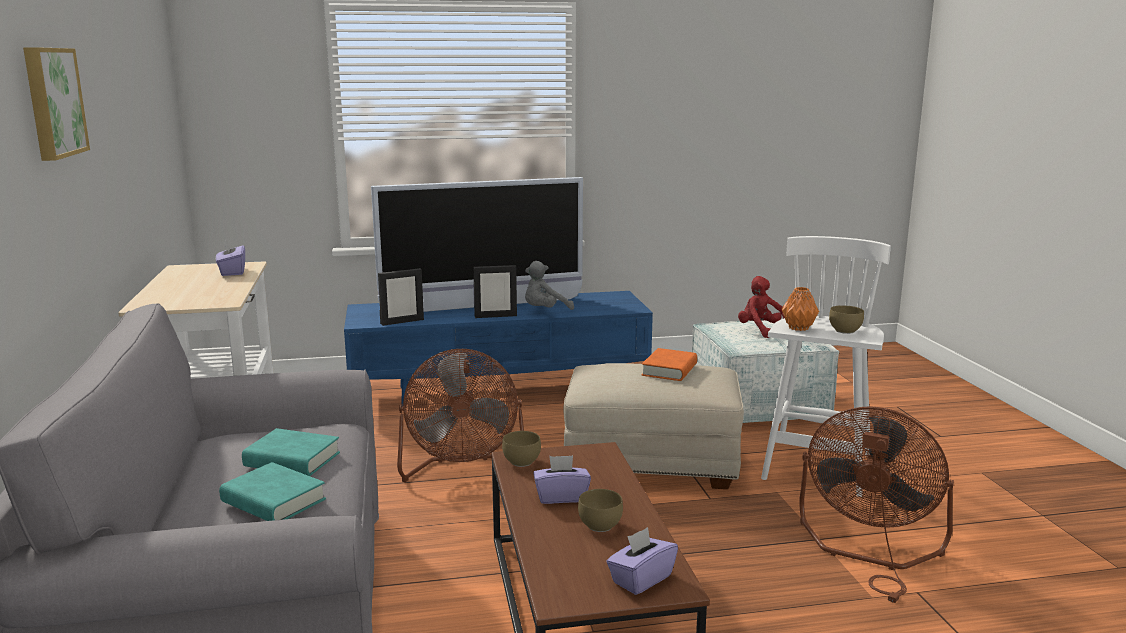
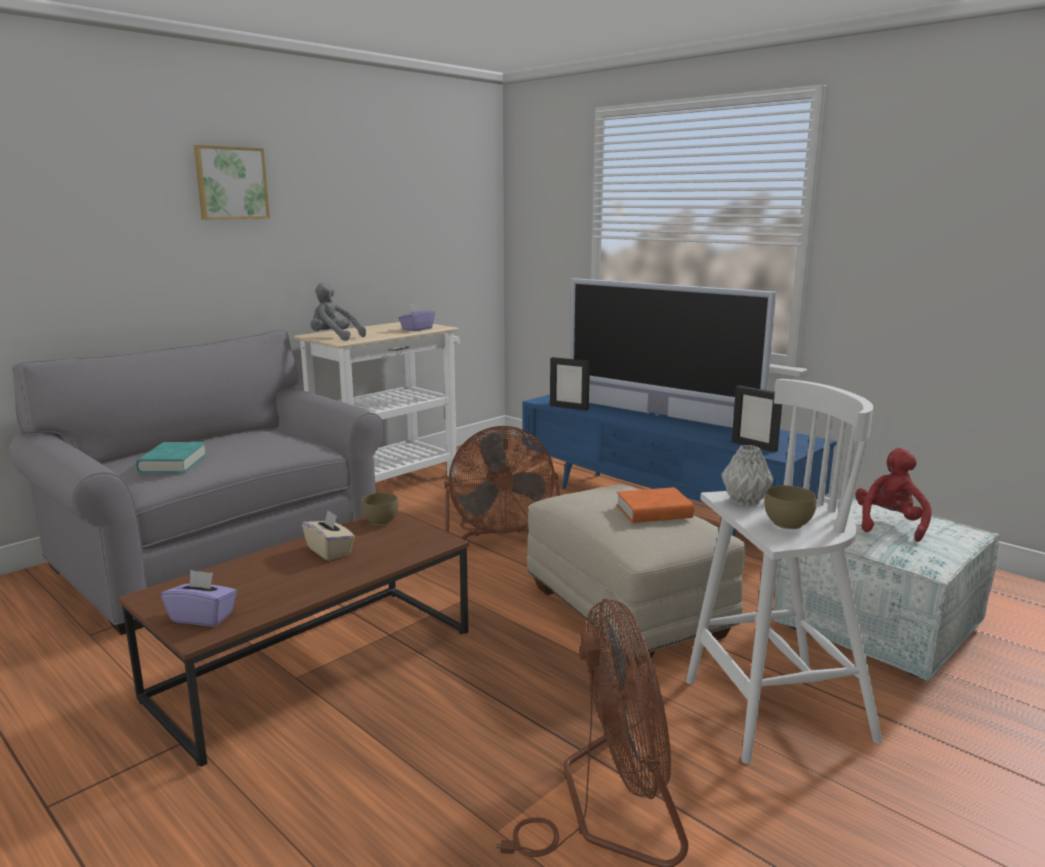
camera: 55 degrees right, 0 degrees up
turquoise book [242,428,340,476] -> none
brown fan [397,349,524,482] -> brown fan turned 60 degrees counterclockwise [445,426,560,540]
picture frame [473,265,517,318] -> picture frame moved to [732,385,782,452]
grey plush toy [525,261,574,310] -> grey plush toy moved to [311,283,366,341]
purple tissue box [533,455,591,504] -> beige tissue box [302,510,355,561]
brown bowl [578,489,623,532] -> none
orange vase [782,287,819,331] -> grey vase [721,445,774,507]

